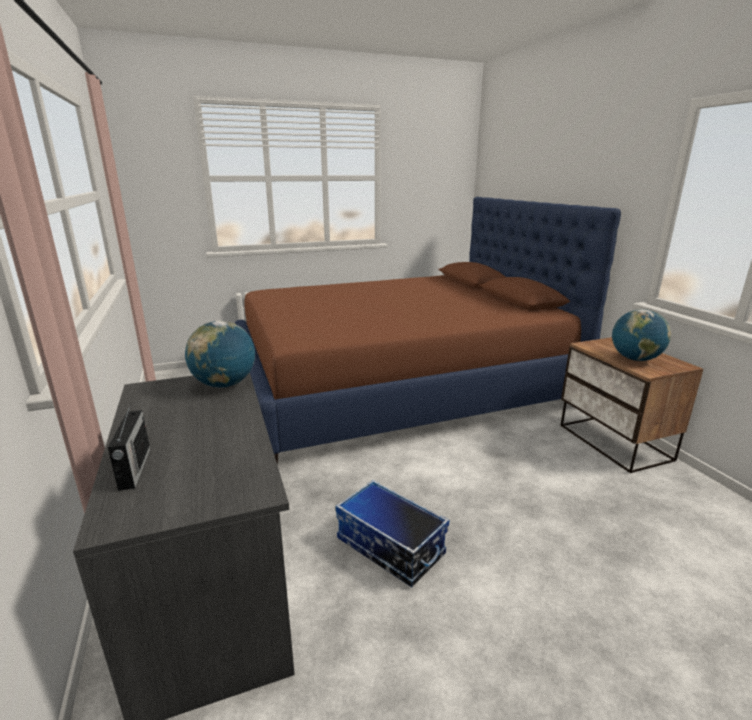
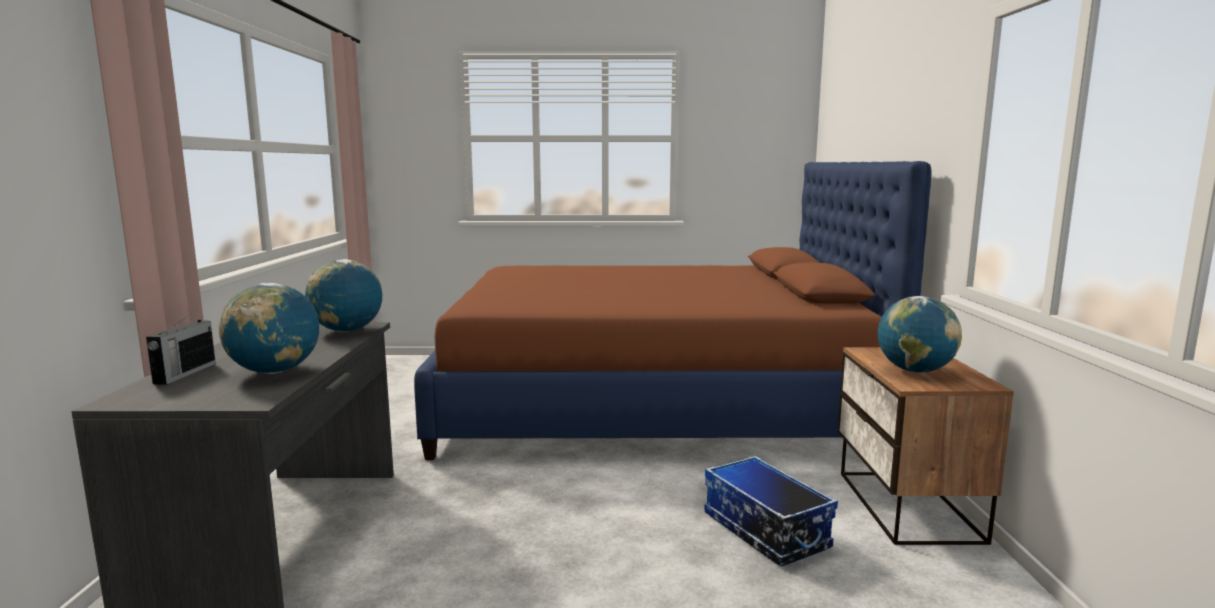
camera: 20 degrees right, 10 degrees down
storage box [335,480,449,587] -> storage box moved to [704,456,838,567]
none -> globe [219,283,319,374]

